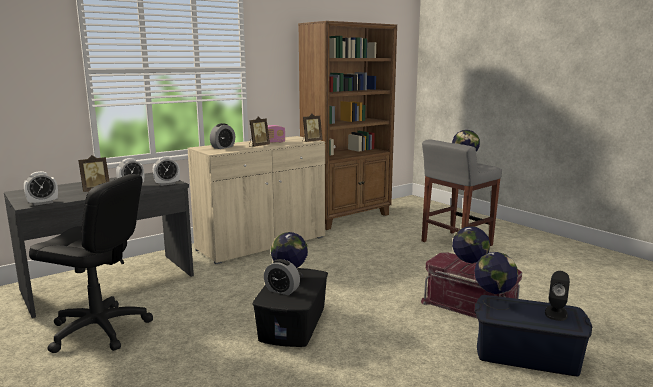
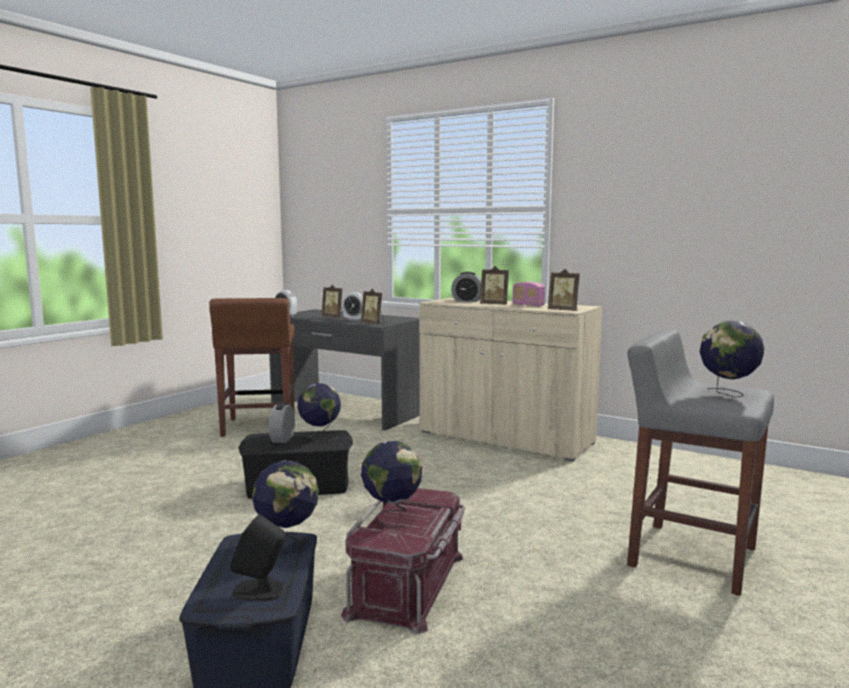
camera: 70 degrees right, 5 degrees down
black office chair [29,174,153,353] -> brown stool [209,298,295,437]
alarm clock [153,156,180,186] -> picture frame [361,288,385,324]
brown bookcase [298,21,397,230] -> none

